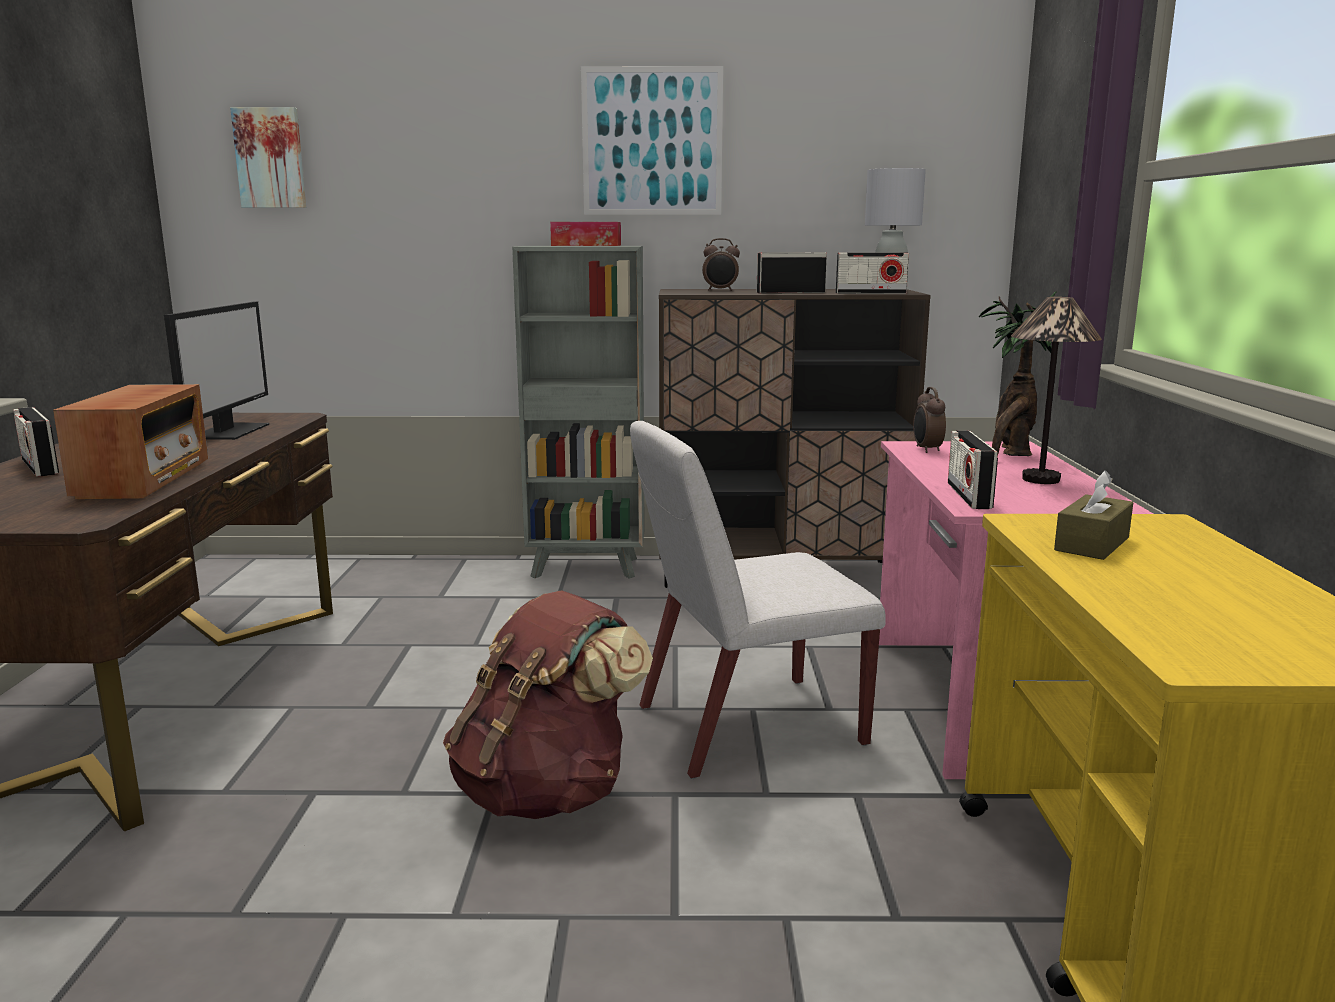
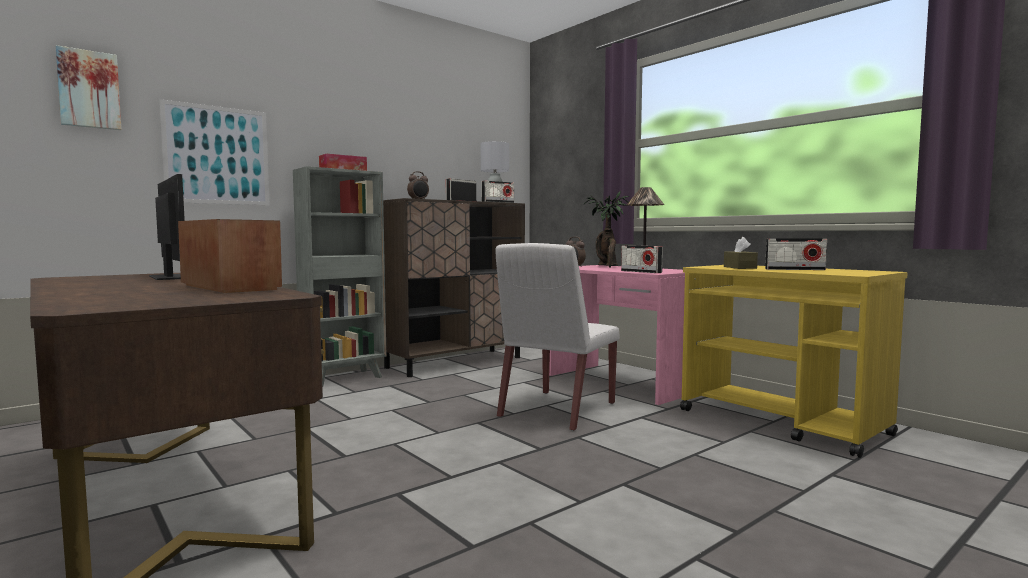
camera: 40 degrees left, 10 degrees down
radio [13,407,59,476] -> radio moved to [765,238,827,270]
brown backpack [443,590,653,819] -> none
picture [581,66,723,215] -> picture moved to [160,99,270,205]

